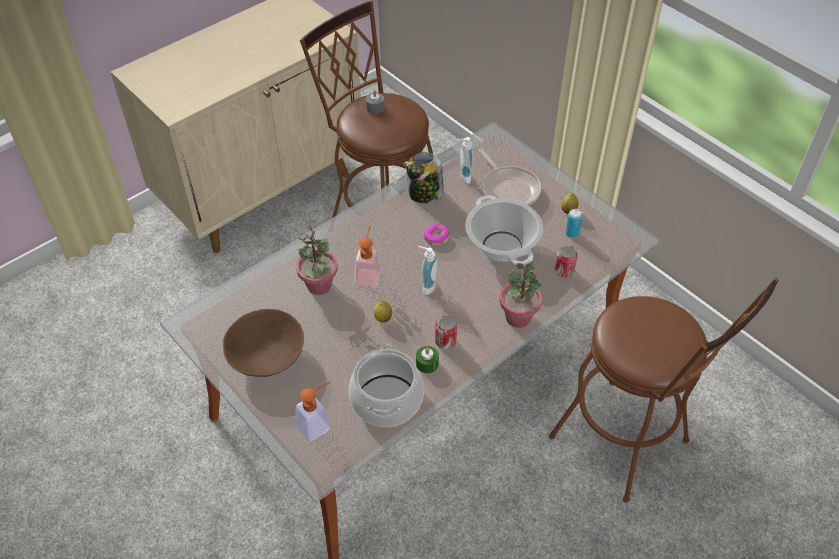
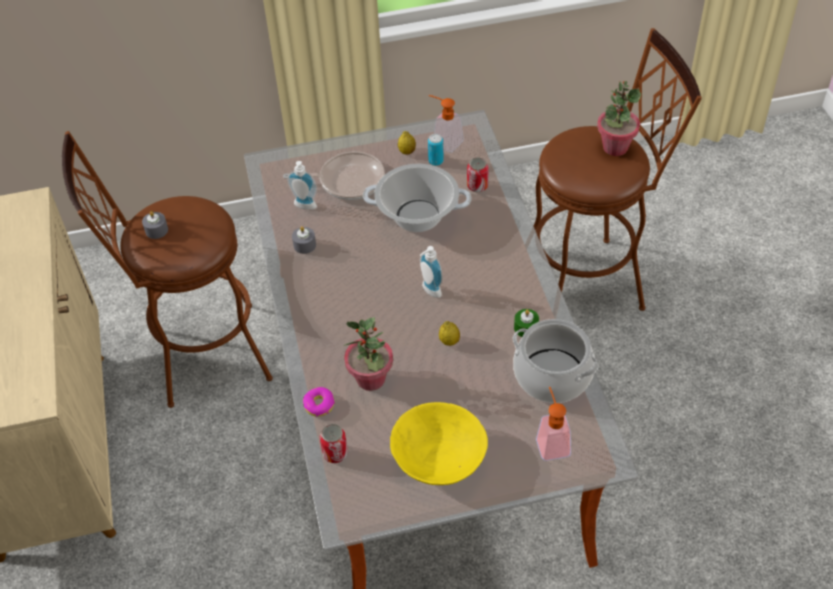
camera: 60 degrees left, 0 degrees up
brown bowl [223,309,304,377] -> yellow bowl [390,402,488,485]
soap dispenser [355,226,381,287] -> soap dispenser moved to [429,95,464,153]
jar [406,152,444,203] -> grey candle [292,226,316,254]
donut [424,224,450,246] -> donut moved to [303,387,335,416]
can [435,315,457,349] -> can moved to [320,424,348,463]
potted plant [500,263,542,328] -> potted plant moved to [597,81,641,156]

